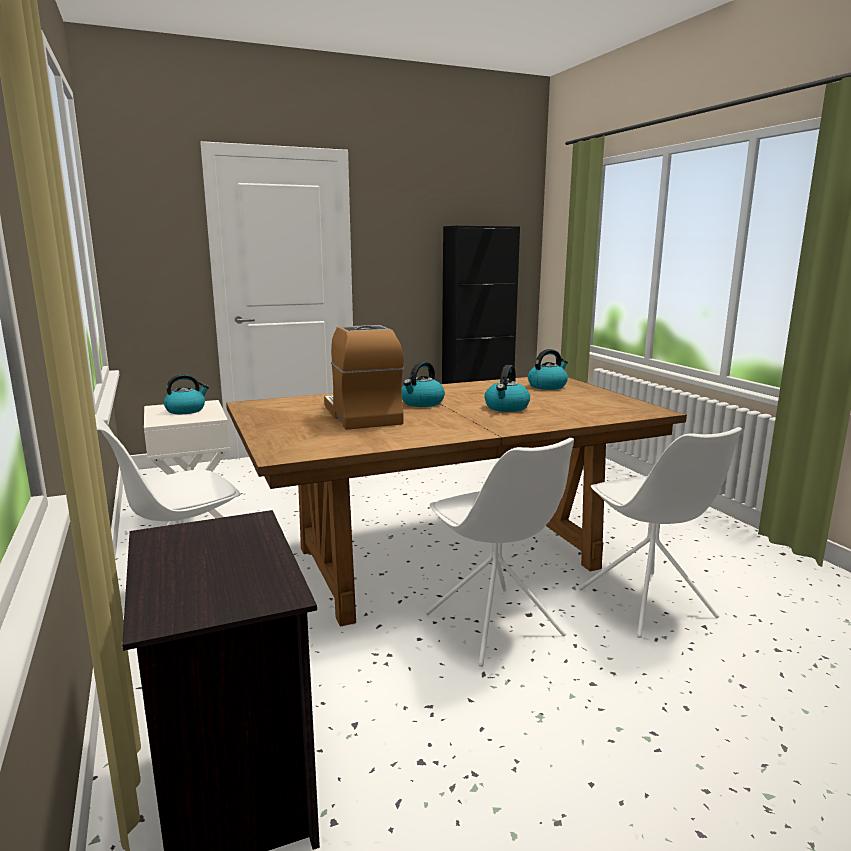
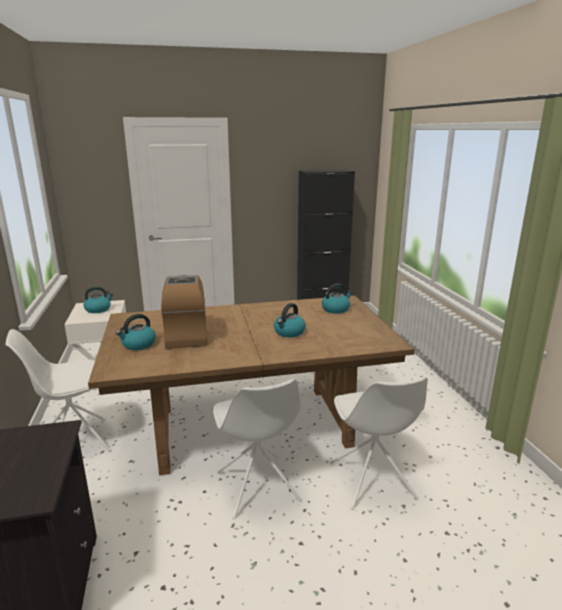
camera: 10 degrees right, 5 degrees up
kettle [401,361,445,407] -> kettle moved to [116,314,156,350]

